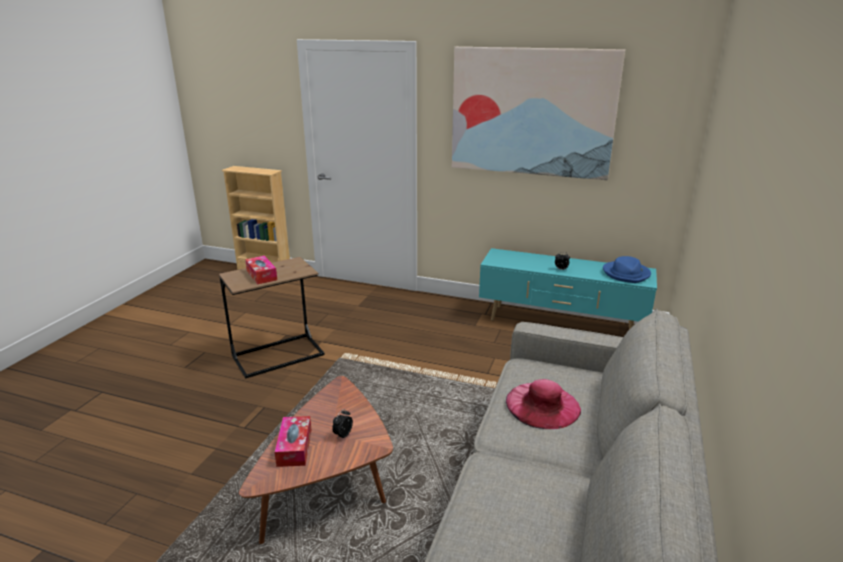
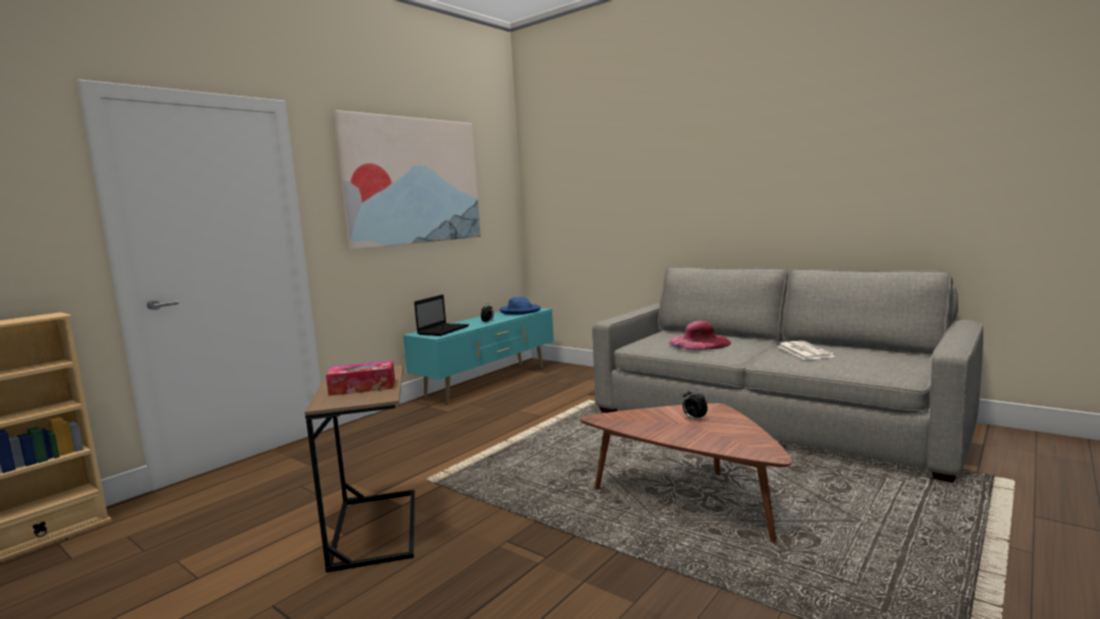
camera: 70 degrees left, 15 degrees down
tissue box [275,416,311,467] -> none
none -> laptop [414,295,469,336]
none -> newspaper [778,341,835,360]

